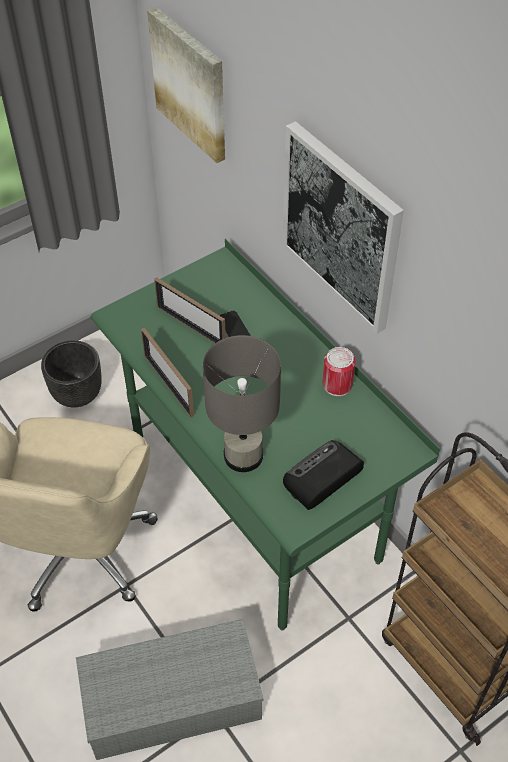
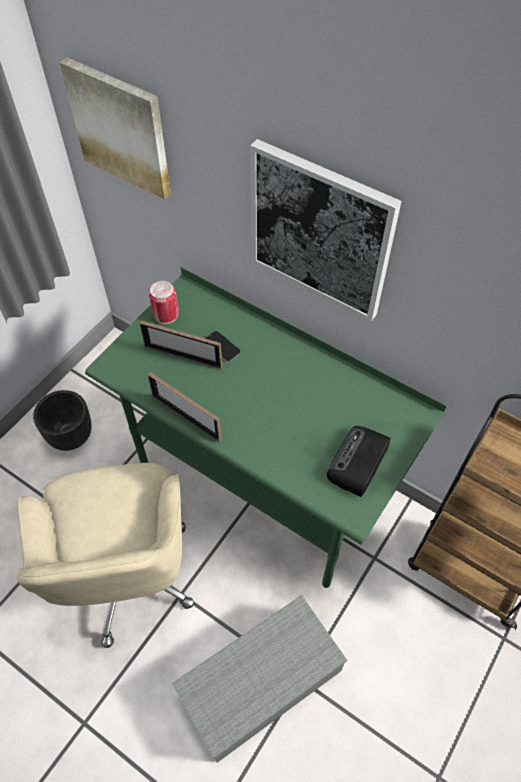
camera: 20 degrees left, 5 degrees up
grey table lamp [203,335,281,472] -> none
can [323,347,356,396] -> can moved to [149,281,179,324]

